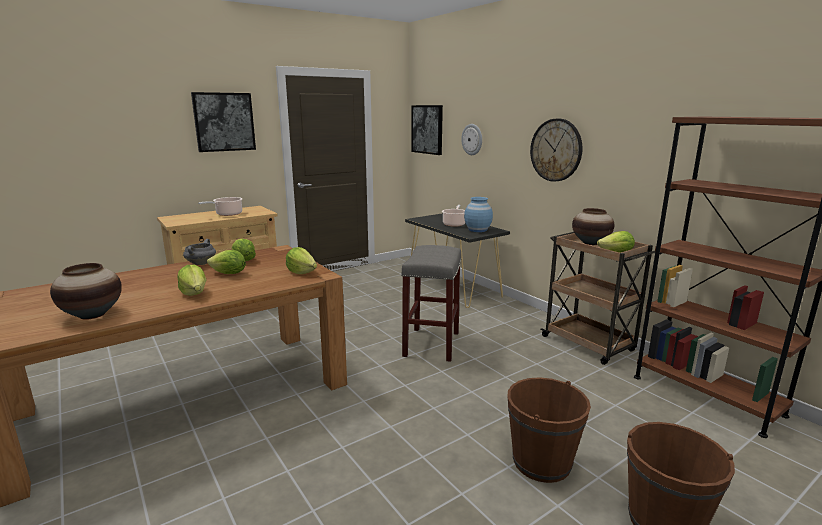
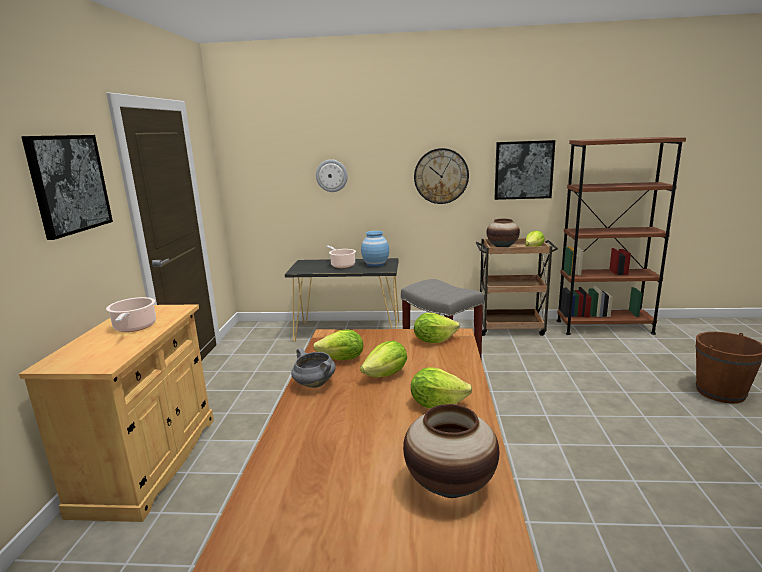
camera: 50 degrees left, 0 degrees up
picture [411,105,443,155] -> picture moved to [495,140,555,200]
brown bucket [508,377,591,483] -> none

